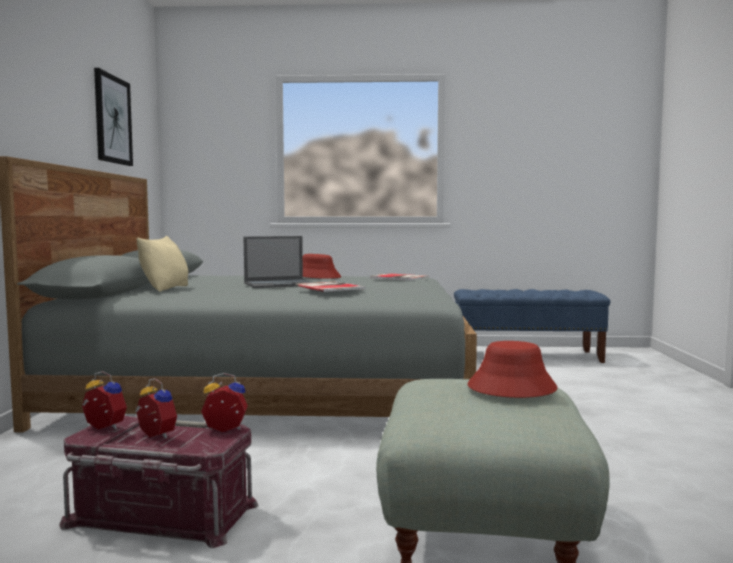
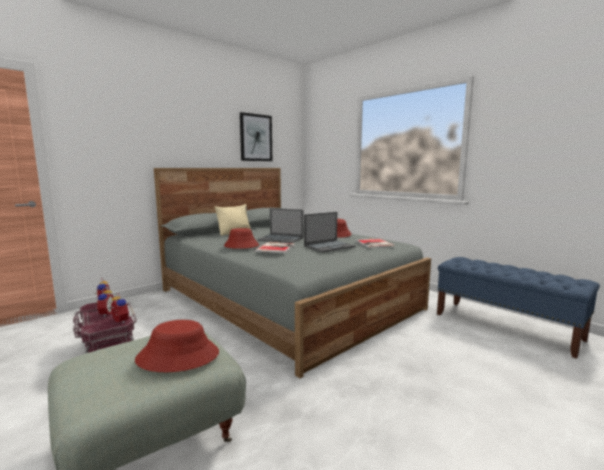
camera: 45 degrees right, 5 degrees up
none -> red hat [224,228,259,249]
none -> laptop [304,212,356,253]

